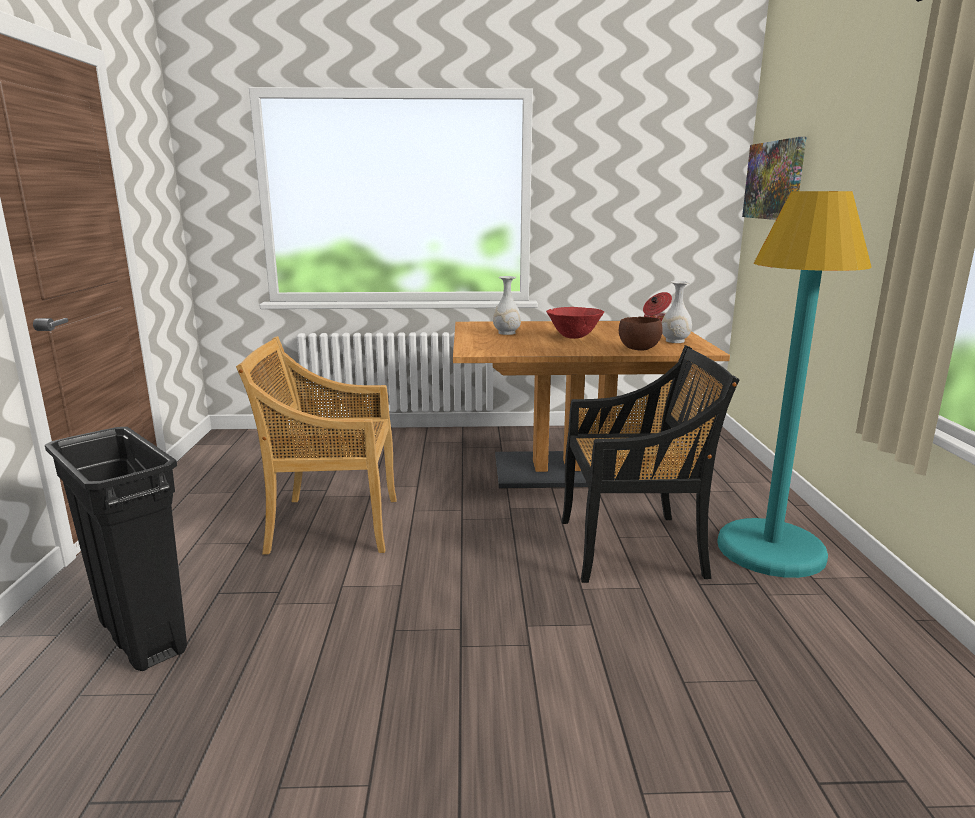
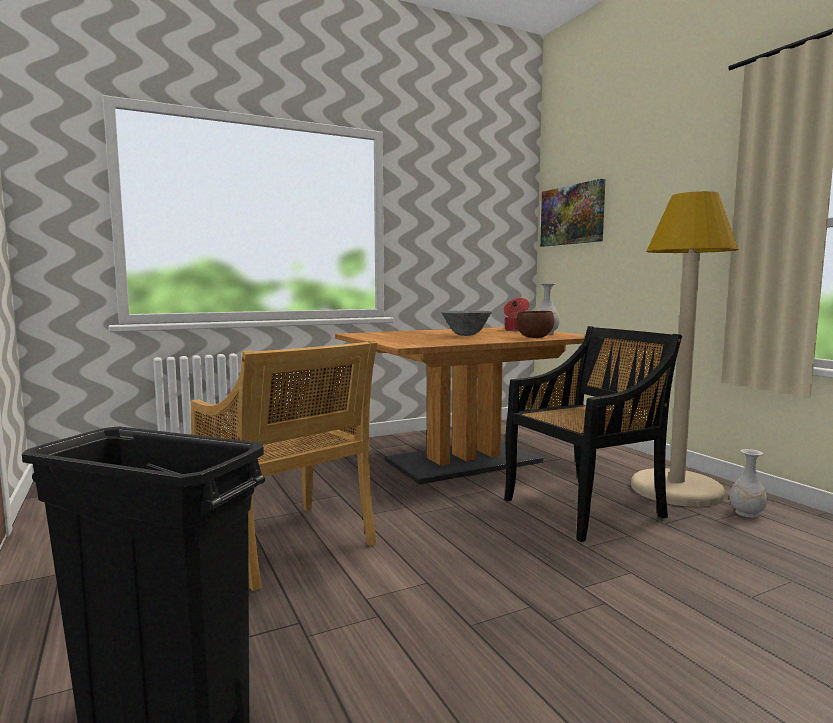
camera: 25 degrees left, 10 degrees down
beige chair [236,336,397,554] -> beige chair turned 105 degrees counterclockwise [191,340,378,591]
white vase [493,276,521,335] -> white vase moved to [729,449,767,518]
red bowl [546,307,604,339] -> grey bowl [441,311,492,336]
turquoise floor lamp [717,191,872,578] -> beige floor lamp [631,191,739,507]

